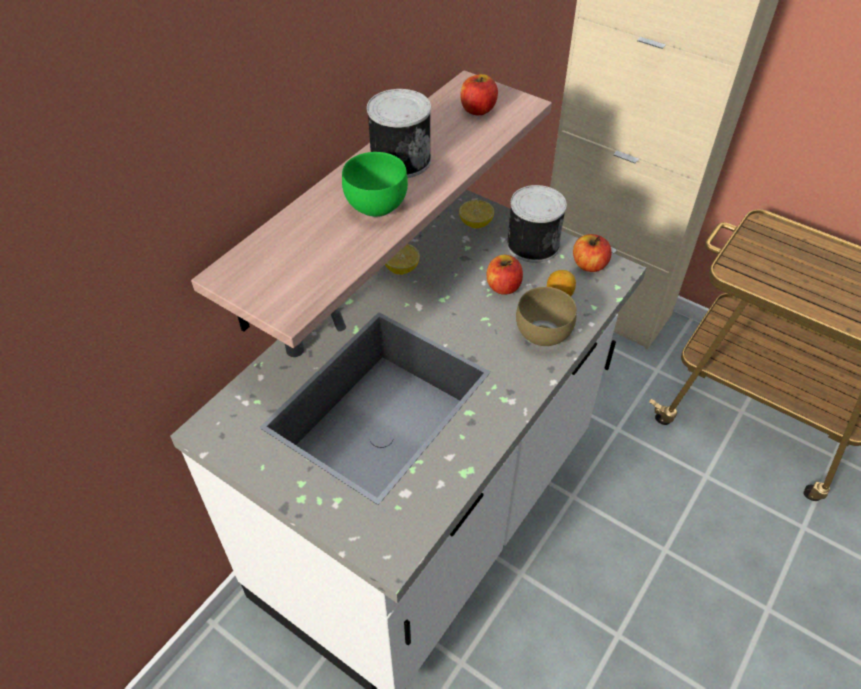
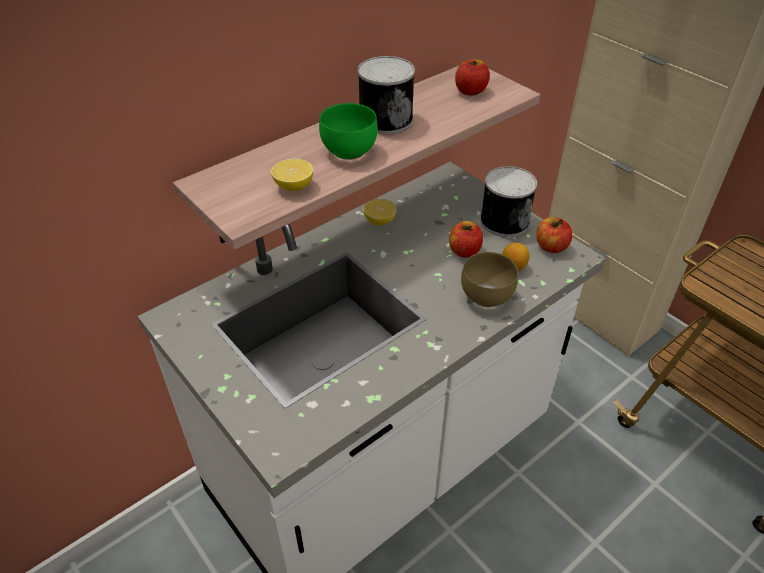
camera: 15 degrees right, 5 degrees down
lemon [459,200,494,228] -> lemon moved to [271,158,313,191]

